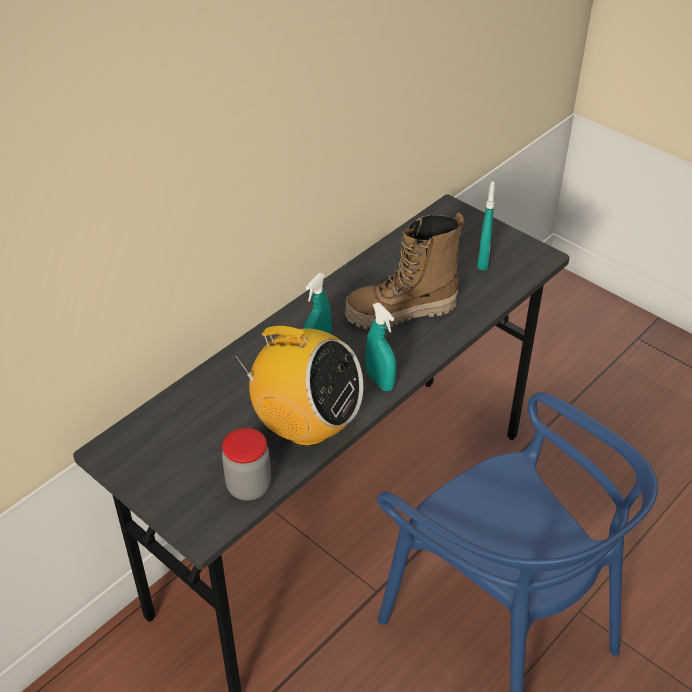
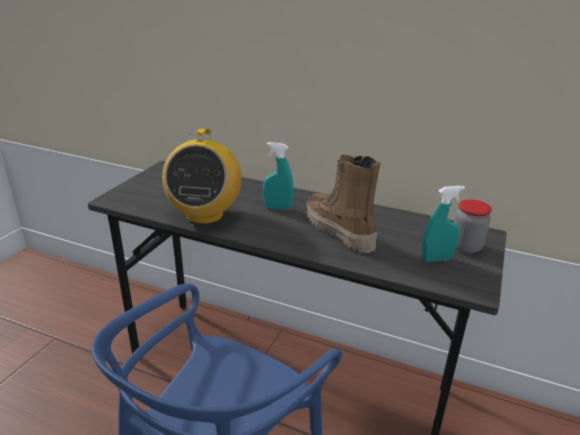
camera: 70 degrees right, 15 degrees down
jar [222,428,271,500] -> jar moved to [454,199,492,254]
turquoise spray bottle [366,303,397,391] -> none

